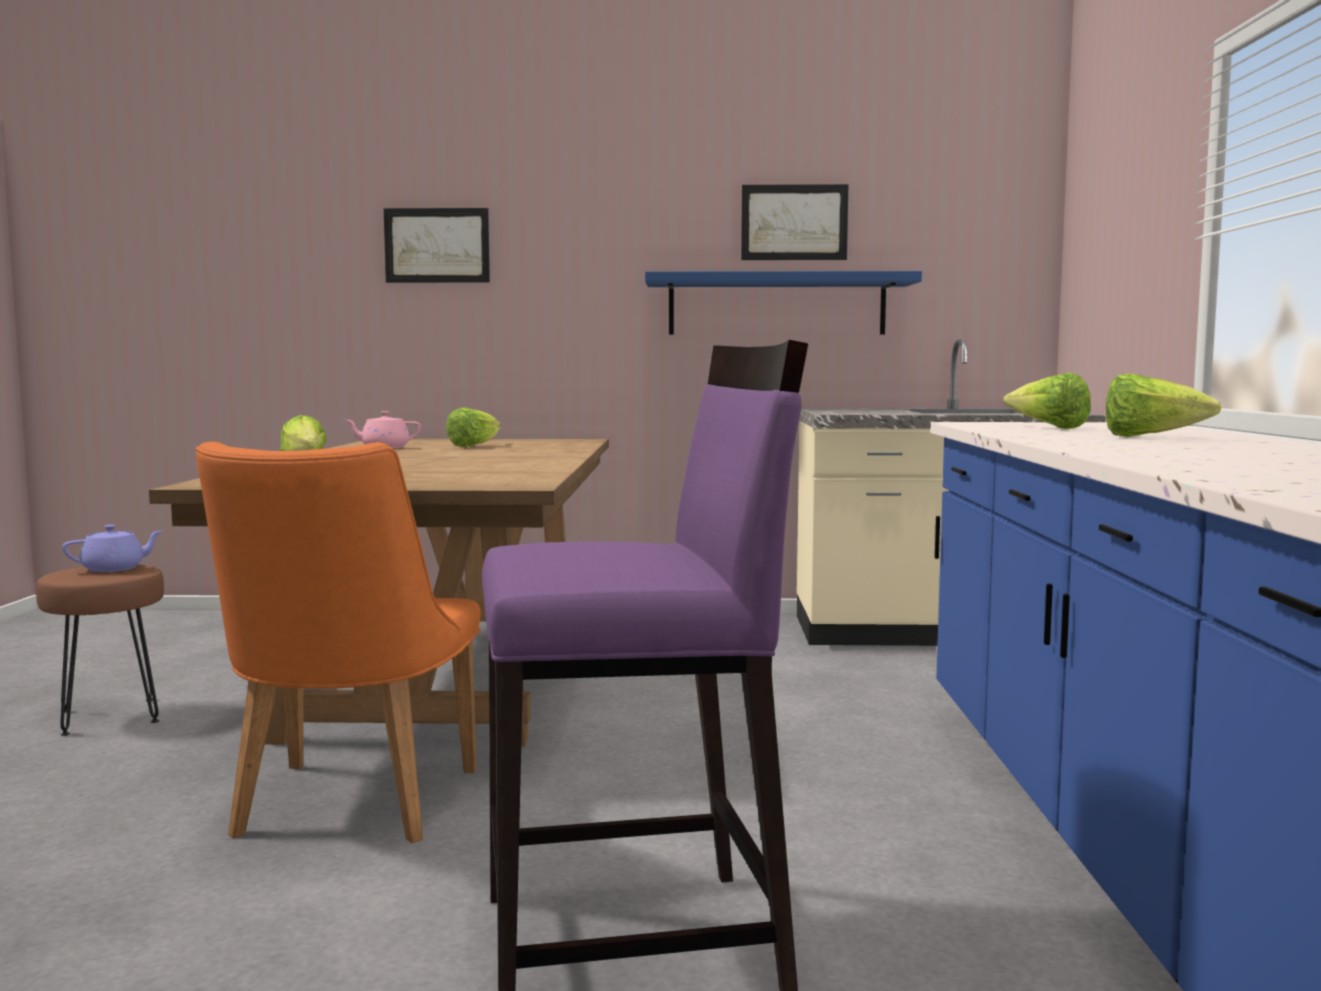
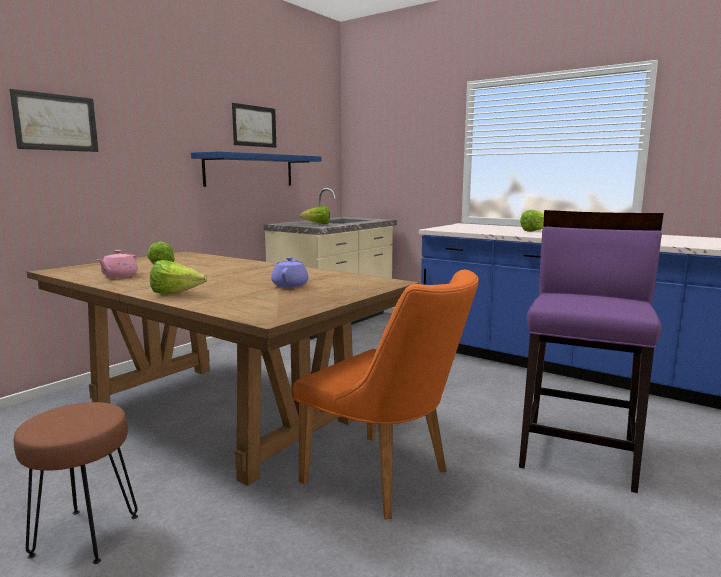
camera: 55 degrees left, 5 degrees up
purple teapot [62,525,163,572] -> purple teapot moved to [271,257,309,288]
lettuce [1003,372,1091,429] -> lettuce moved to [300,206,330,224]

